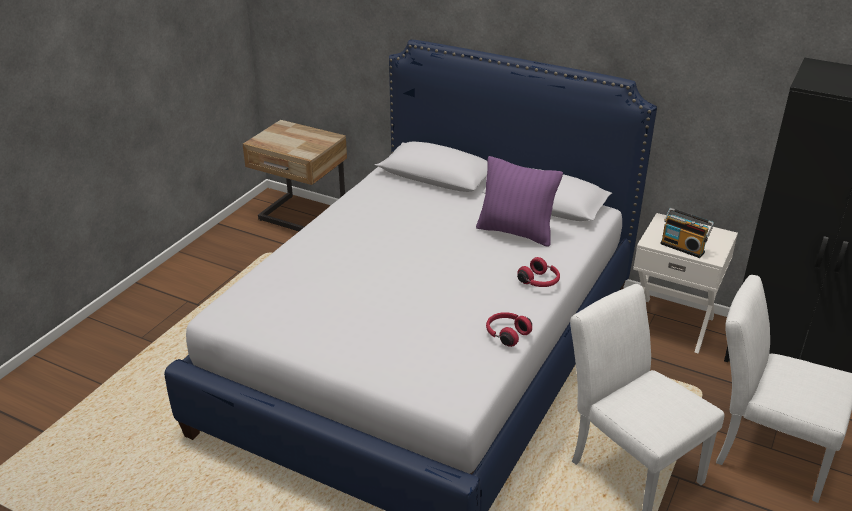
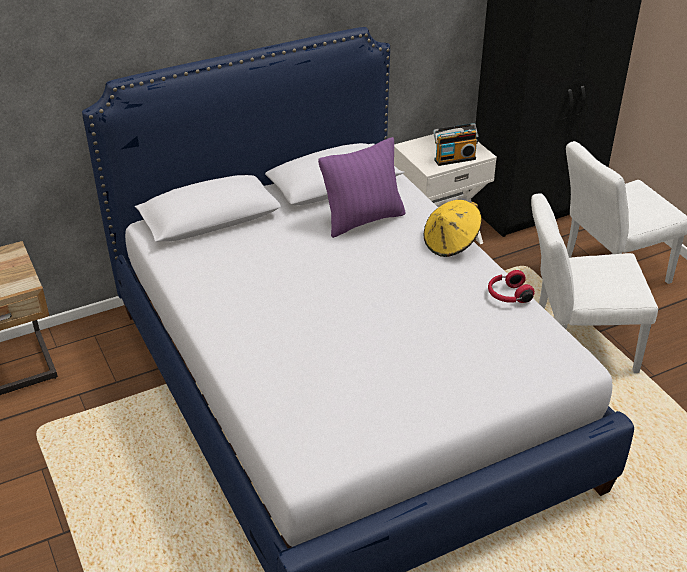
camera: 55 degrees left, 5 degrees up
red headphones [517,257,560,287] -> yellow hat [424,200,482,257]

